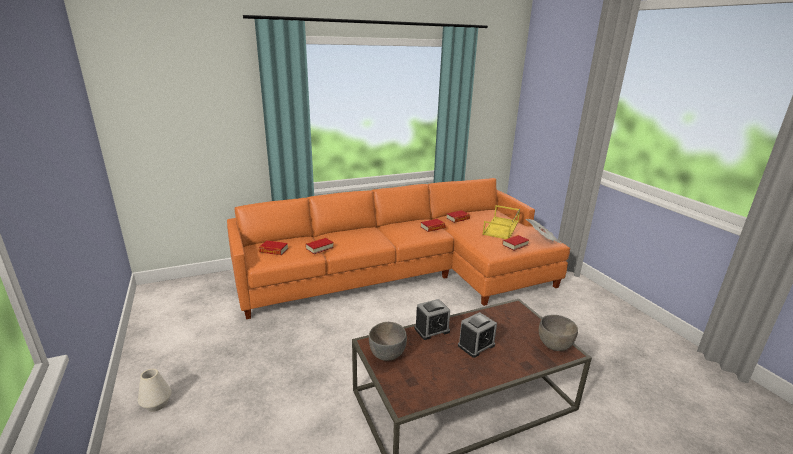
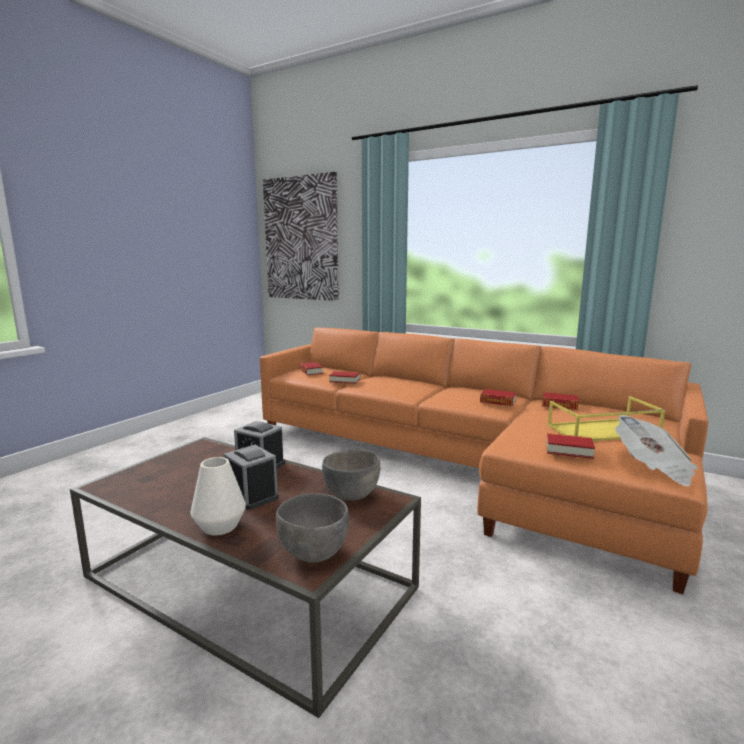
camera: 55 degrees right, 10 degrees down
white vase [138,369,172,412] -> white vase moved to [191,457,246,535]
grey bowl [369,322,407,361] -> grey bowl moved to [322,449,380,501]
alarm clock [458,312,497,358] -> alarm clock turned 150 degrees counterclockwise [224,445,279,510]
none -> picture [263,172,339,301]

